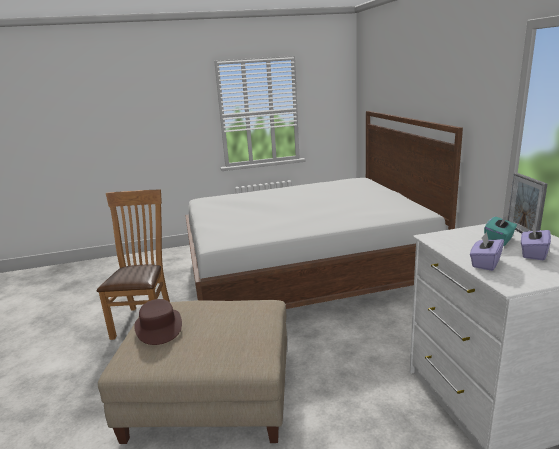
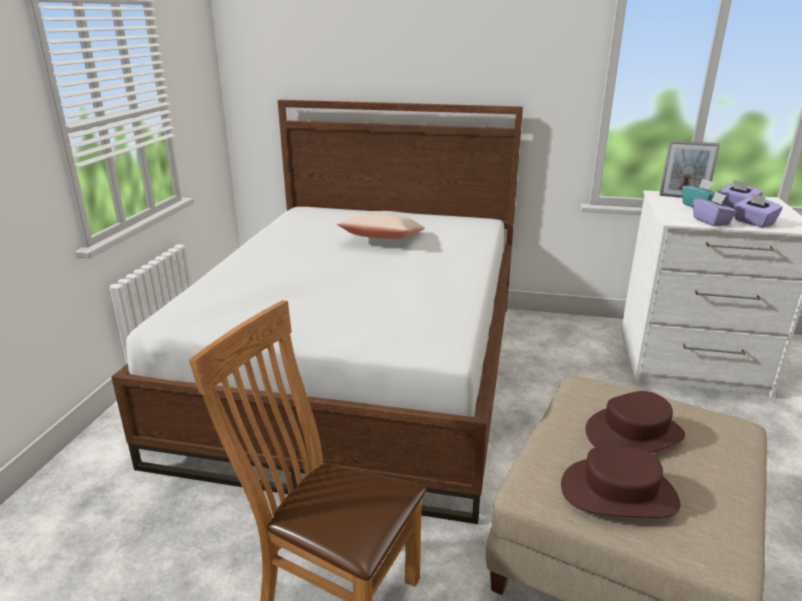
camera: 65 degrees left, 5 degrees up
none -> beige pillow [337,213,425,239]
none -> brown hat [586,391,685,453]
none -> purple tissue box [693,192,737,226]

